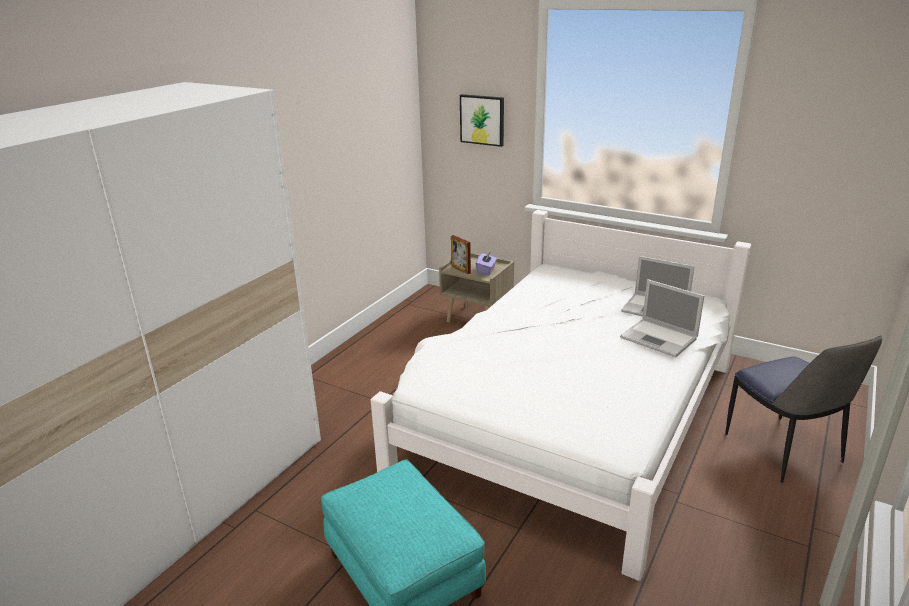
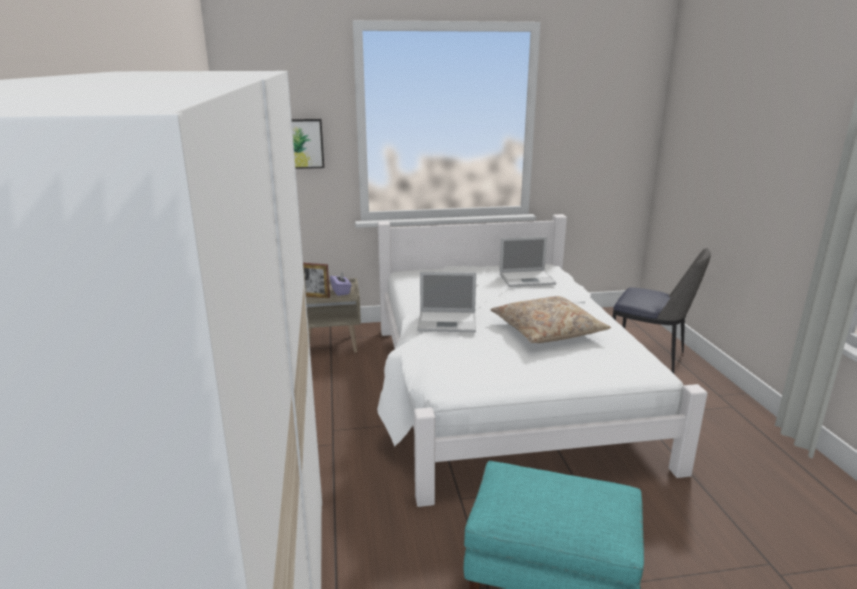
camera: 40 degrees left, 5 degrees down
laptop [620,279,704,357] -> laptop moved to [417,272,476,332]
none -> beige pillow [490,296,611,343]

